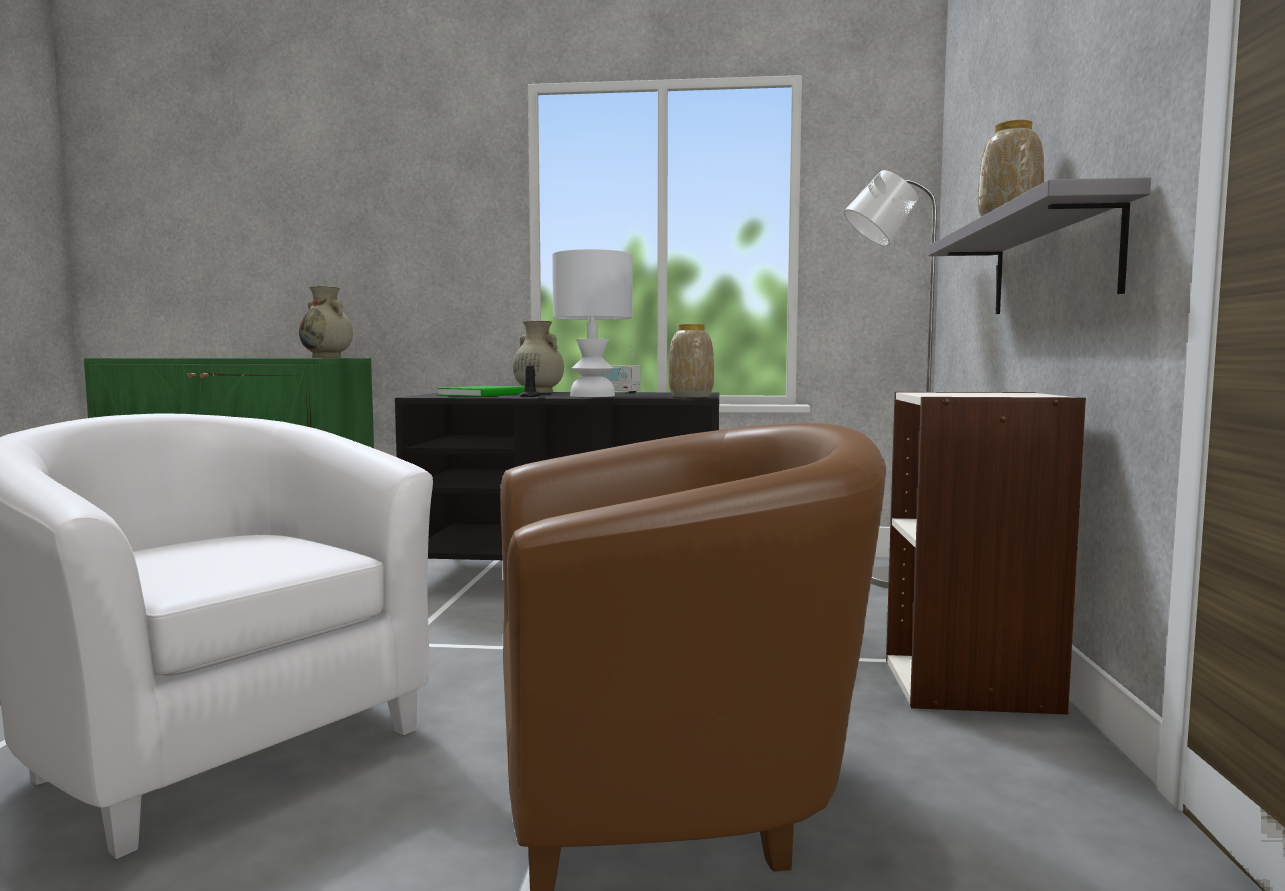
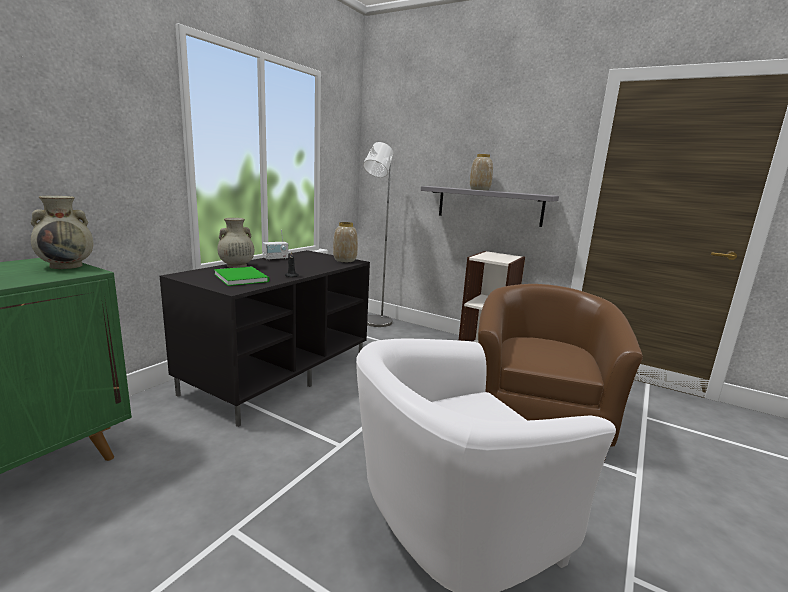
camera: 65 degrees left, 10 degrees up
white table lamp [552,249,633,397] -> none

